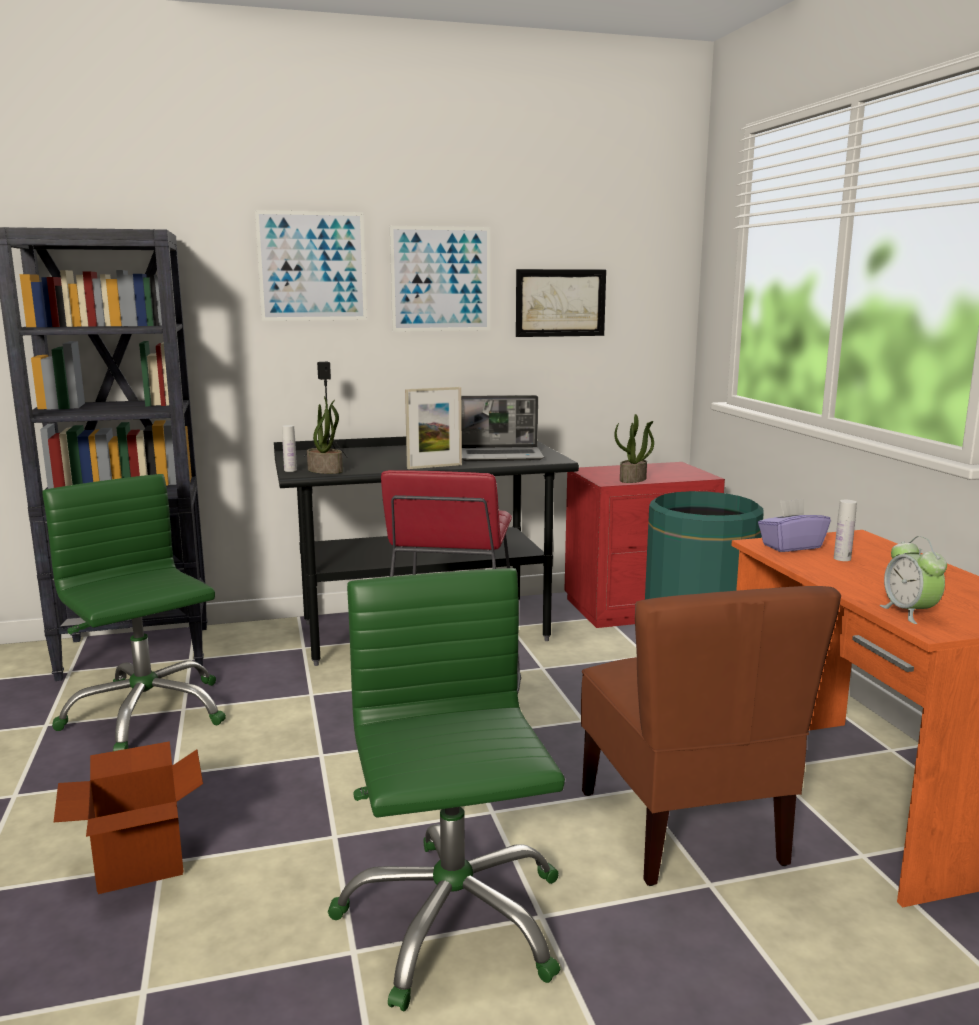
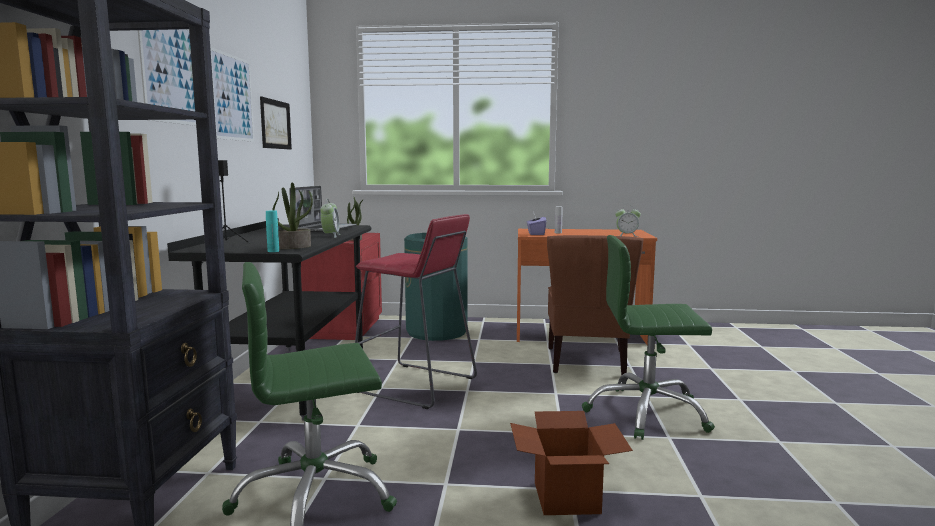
camera: 70 degrees left, 5 degrees down
white bottle [282,425,297,472] -> turquoise bottle [266,210,279,252]
picture frame [405,387,462,469] -> alarm clock [320,199,340,238]
brown chair [581,586,841,886] -> brown chair turned 90 degrees clockwise [547,235,643,375]

